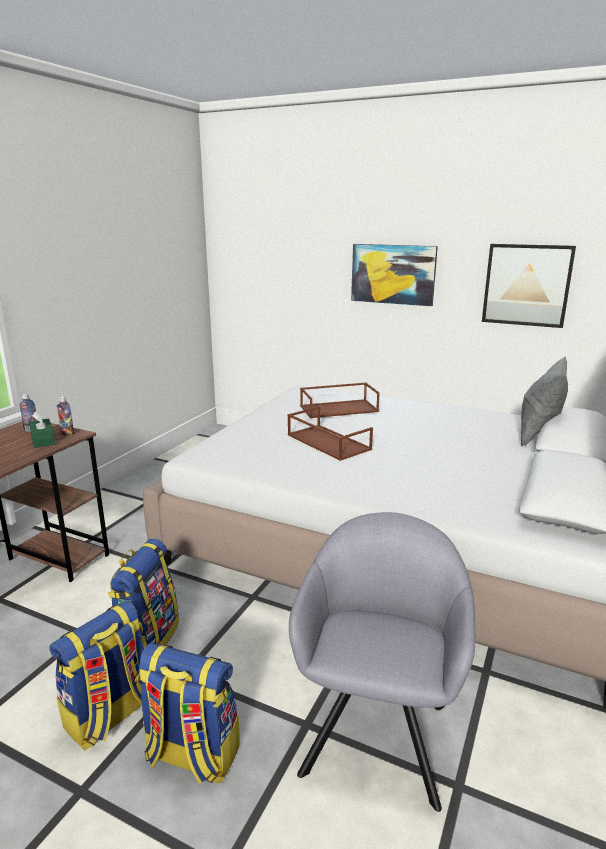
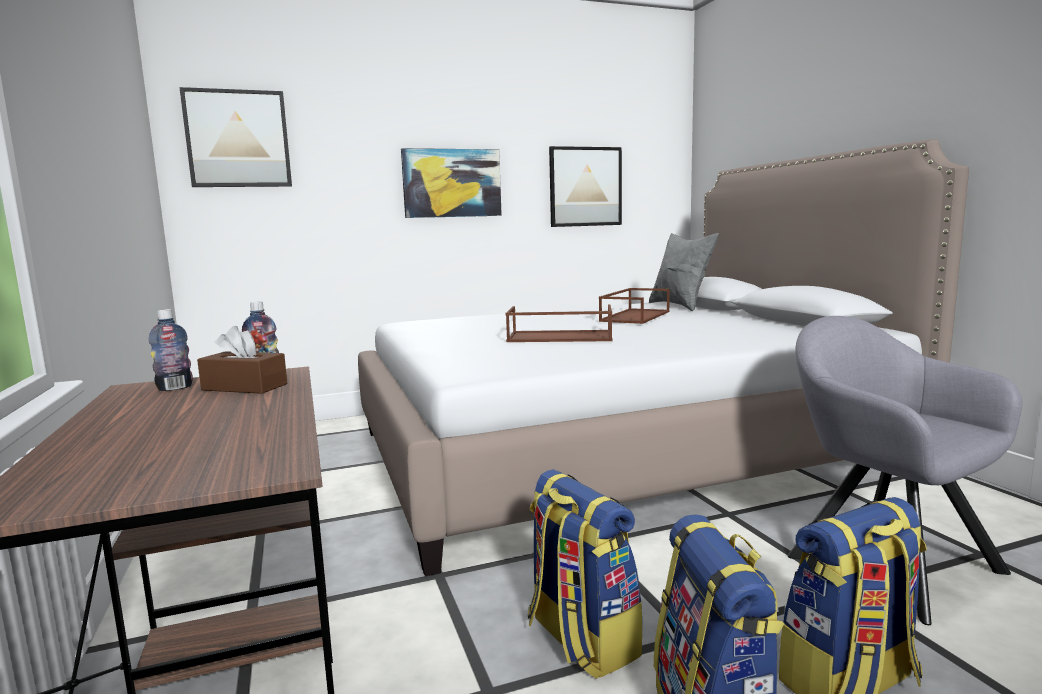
camera: 45 degrees left, 10 degrees down
green tissue box [29,411,55,448] -> brown tissue box [197,326,287,394]
brown tray [300,382,380,418] -> brown tray moved to [599,288,670,324]
none -> picture [179,87,292,187]

